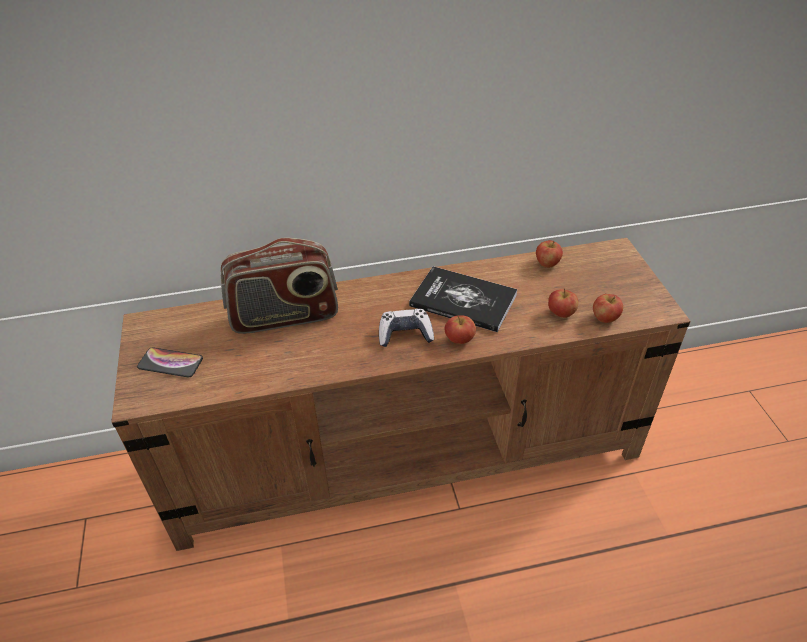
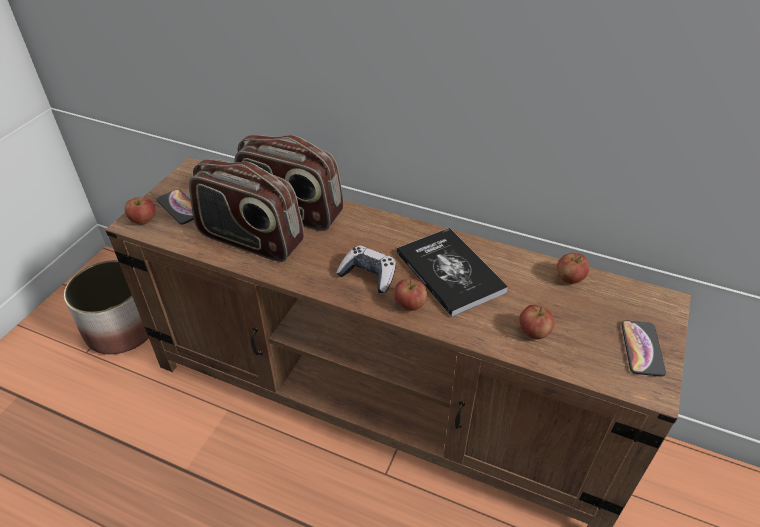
camera: 35 degrees right, 0 degrees up
apple [593,294,623,323] -> apple moved to [124,197,156,225]
none -> planter [64,260,149,354]
none -> radio [189,159,304,262]
none -> phone [621,320,666,377]

